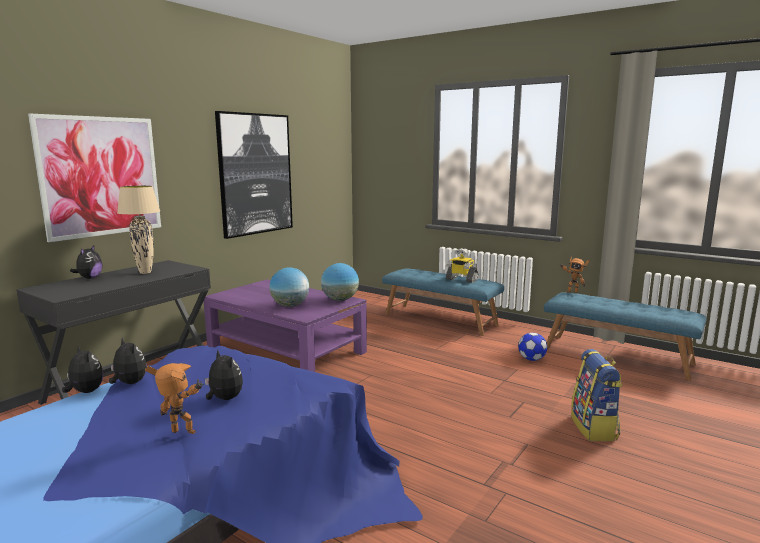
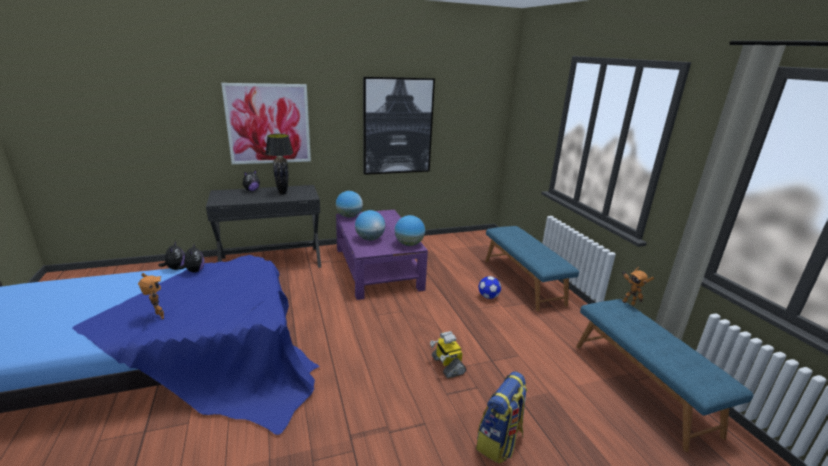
camera: 35 degrees right, 10 degrees up
beige table lamp [117,186,160,274] -> black table lamp [265,134,293,195]
plush toy [205,350,243,400] -> none
toy robot [445,248,478,283] -> toy robot moved to [430,331,466,378]
football [518,333,547,361] -> football moved to [479,276,501,299]
none -> globe [336,191,363,218]

